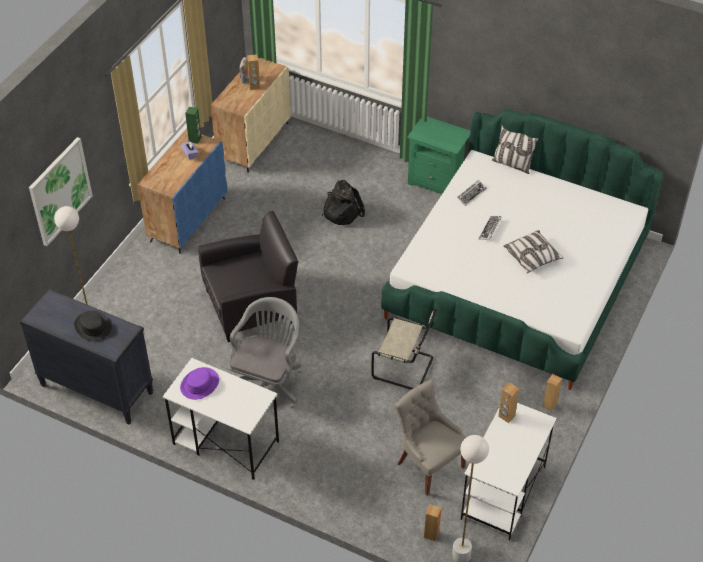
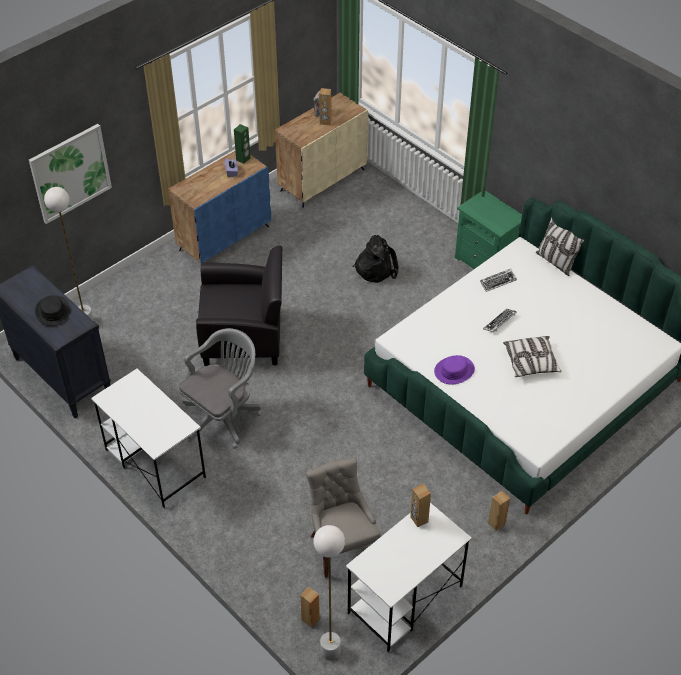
camera: 20 degrees right, 0 degrees up
purple hat [180,367,219,400] -> purple hat moved to [434,355,475,385]
beige chair [371,309,437,390] -> none

